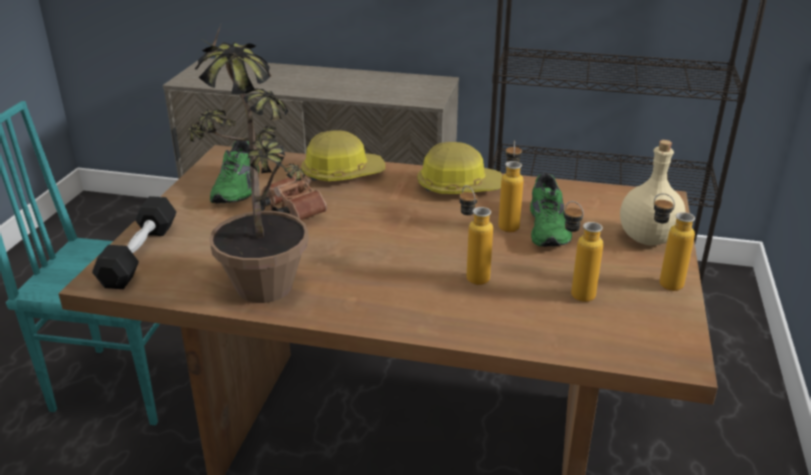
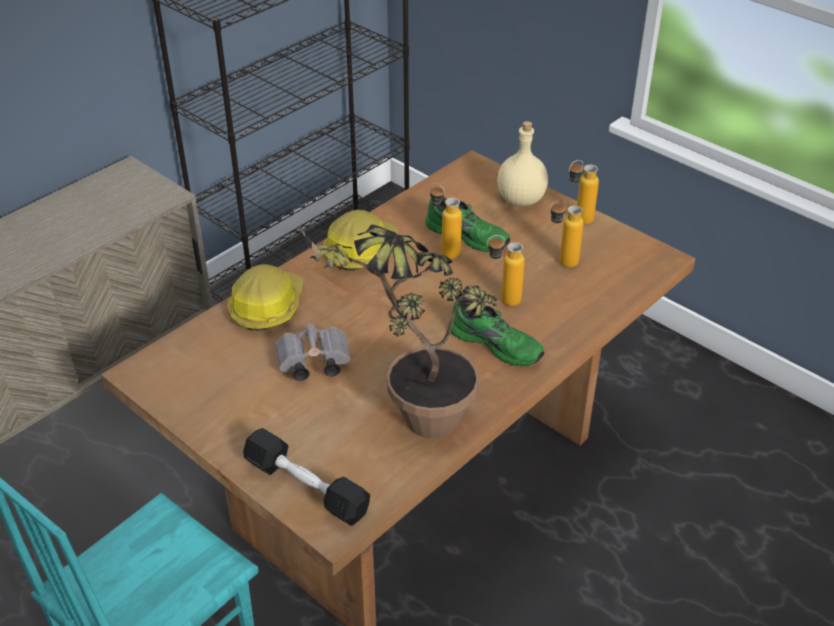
camera: 60 degrees left, 10 degrees up
green shoe [210,140,259,203] -> green shoe moved to [448,297,544,366]
brown binoculars [260,176,328,220] -> grey binoculars [275,324,350,381]

